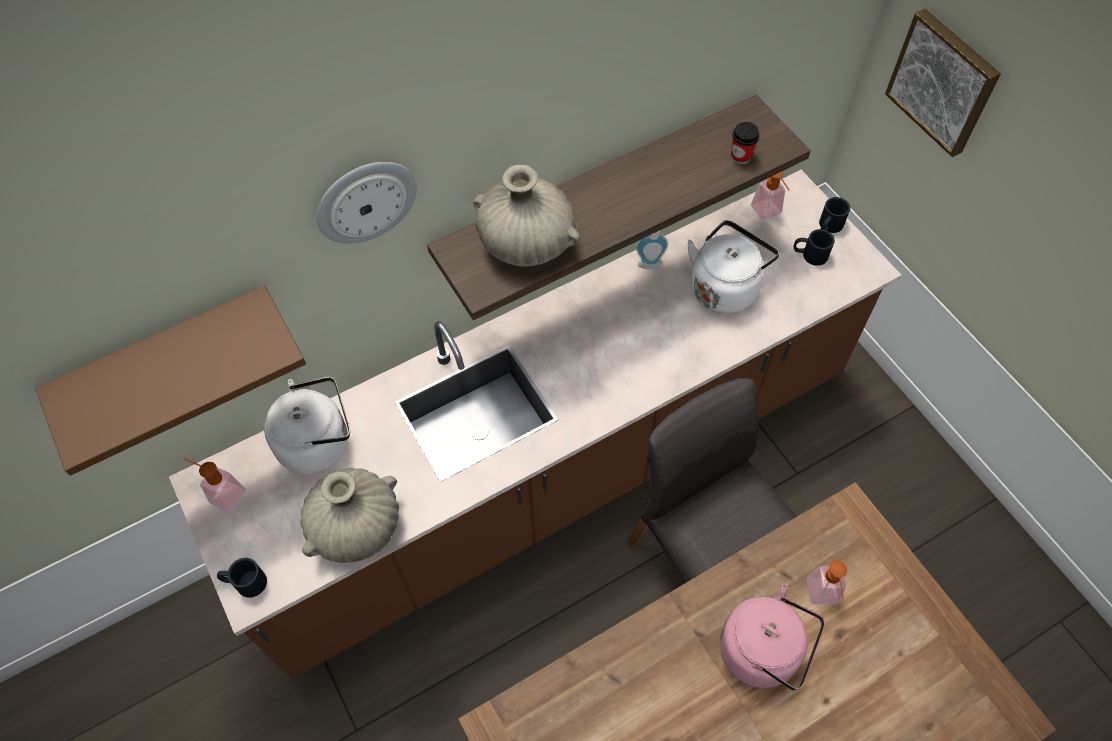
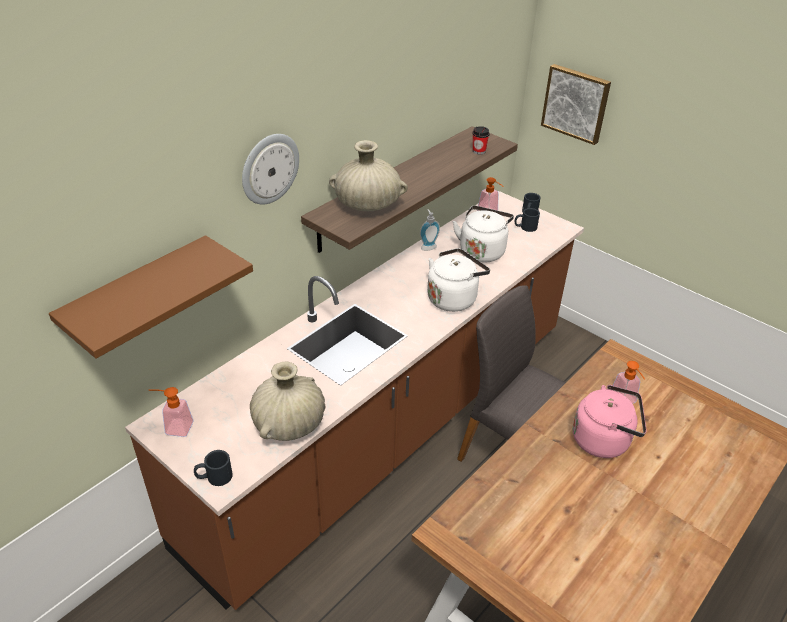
camera: 20 degrees left, 20 degrees down
white kettle [264,376,350,474] -> white kettle moved to [427,248,490,312]

